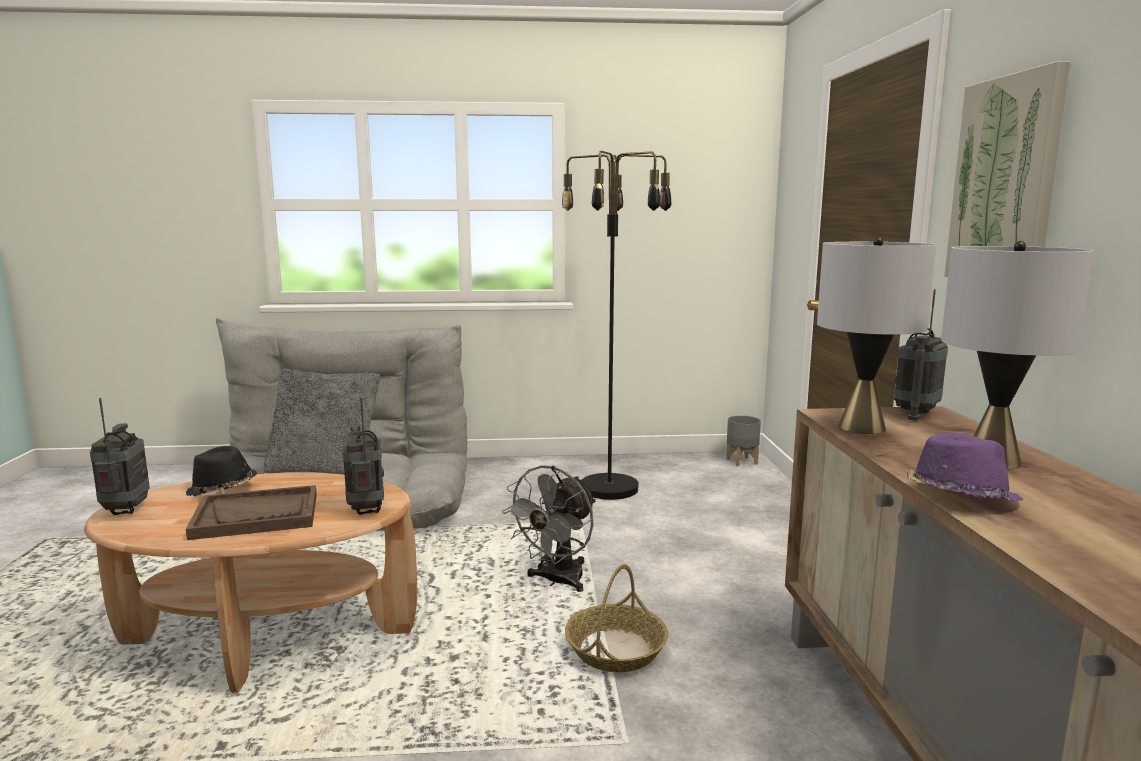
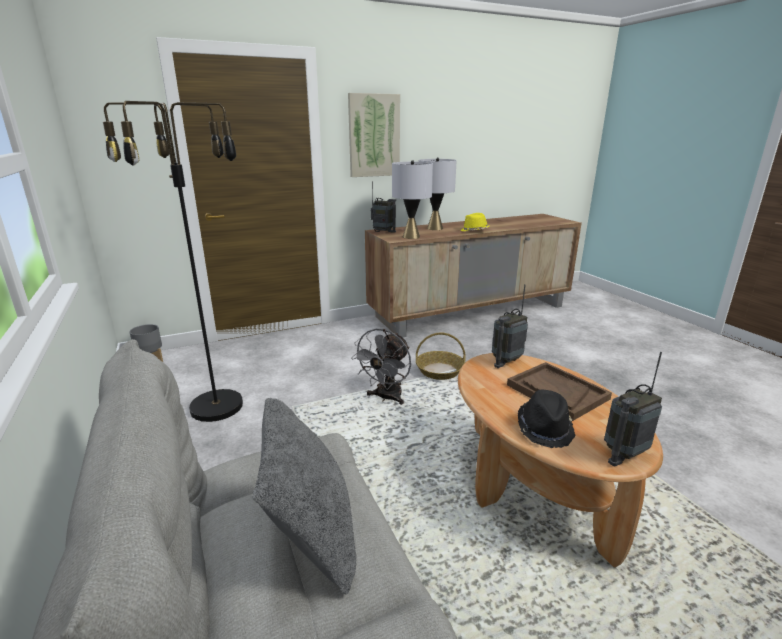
camera: 110 degrees left, 10 degrees up
grey fan [502,465,596,592] -> grey fan turned 105 degrees clockwise [351,329,411,405]
purple hat [907,432,1023,501] -> yellow hat [461,213,490,231]

